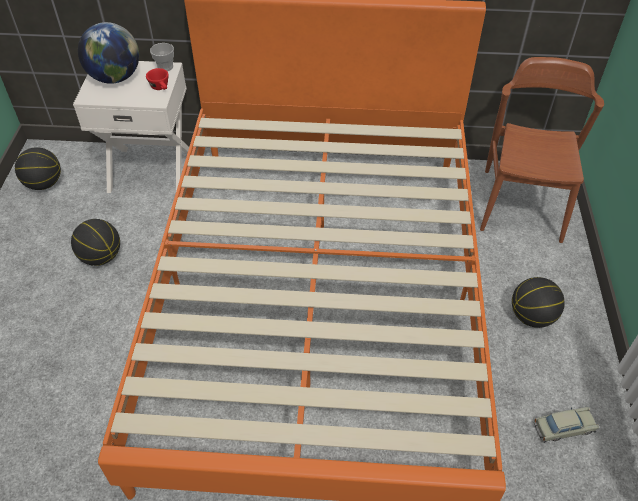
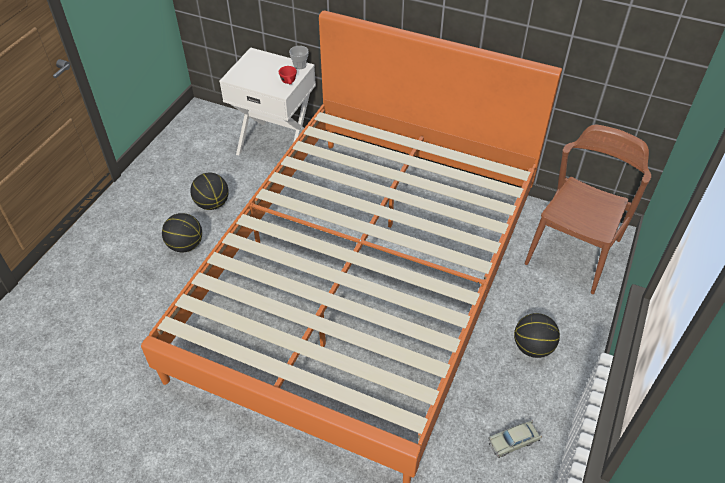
camera: 20 degrees right, 0 degrees up
basketball [15,147,61,190] -> basketball moved to [162,213,202,252]
globe [78,22,139,84] -> none
beige toy car [534,407,599,443] -> beige toy car turned 150 degrees clockwise [488,421,542,458]

